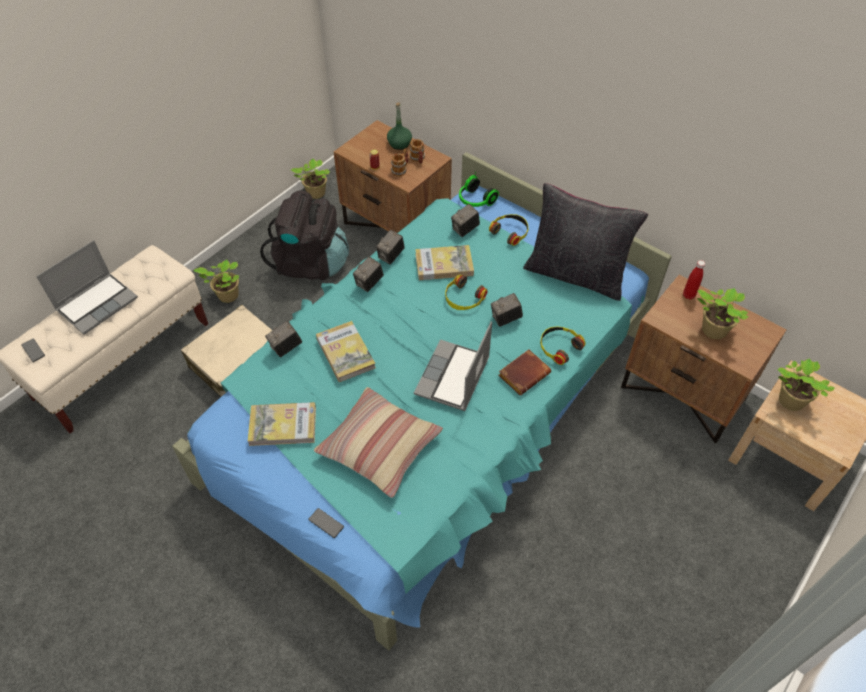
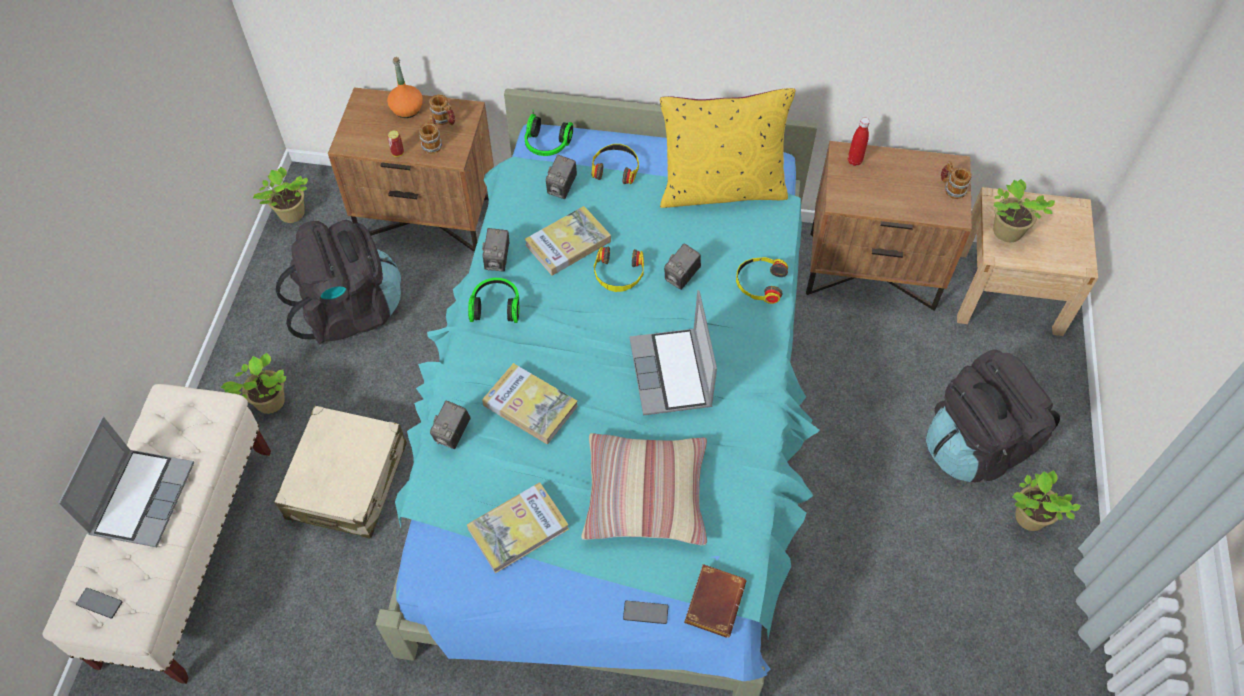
camera: 30 degrees left, 5 degrees up
camera [353,256,384,292] -> headphones [468,278,520,323]
green bottle [387,102,412,150] -> orange bottle [387,57,423,118]
brown book [498,349,551,395] -> brown book moved to [684,564,746,638]
black pillow [523,183,648,301] -> yellow pillow [660,88,796,208]
potted plant [697,288,748,339] -> potted plant moved to [1013,470,1081,531]
none -> black backpack [926,349,1060,482]
none -> mug [941,161,972,199]

